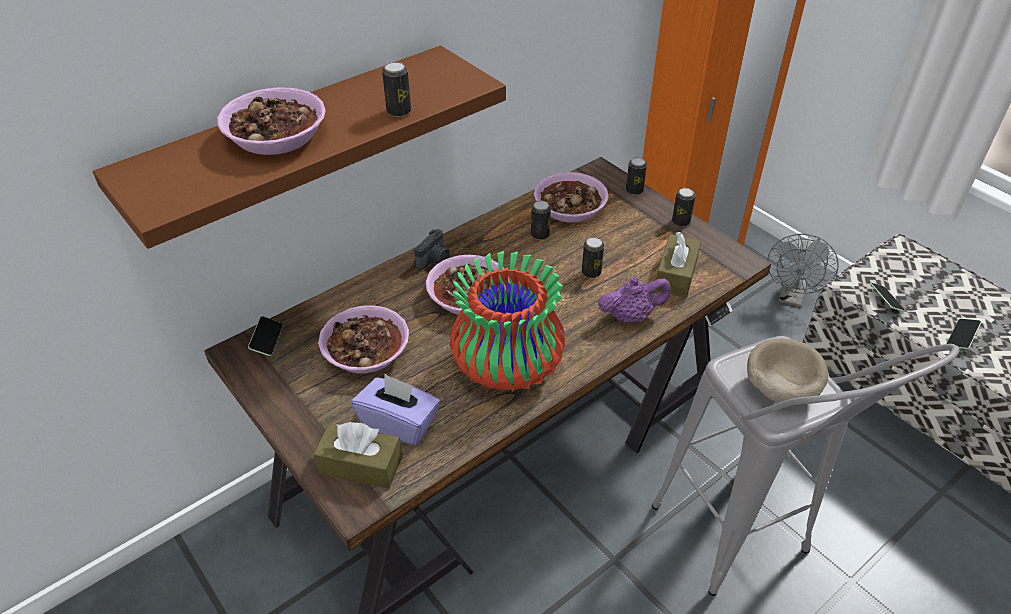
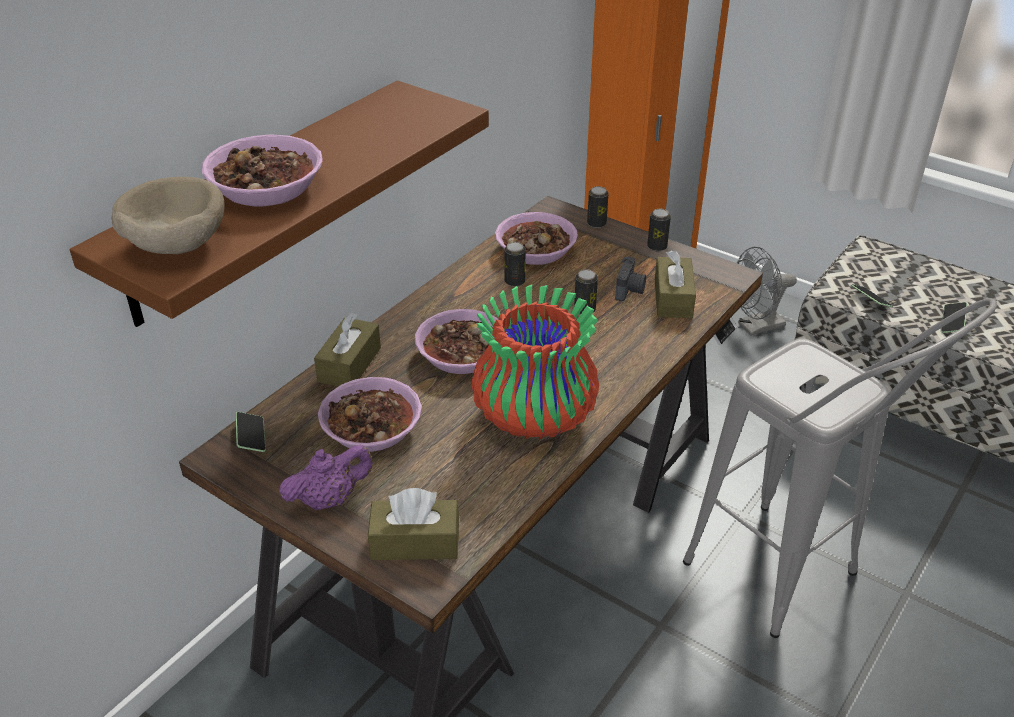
camera: 15 degrees left, 5 degrees down
purple tissue box [352,374,440,445] -> none
can [382,62,411,117] -> none
camera [414,229,450,270] -> camera moved to [615,257,646,301]
purple teapot [598,276,671,323] -> purple teapot moved to [279,445,373,510]
beige bowl [747,338,828,405] -> beige bowl moved to [111,177,225,254]
grey fan [767,234,839,307] -> grey fan turned 60 degrees clockwise [737,247,797,336]
none -> brown tissue box [314,313,381,386]

